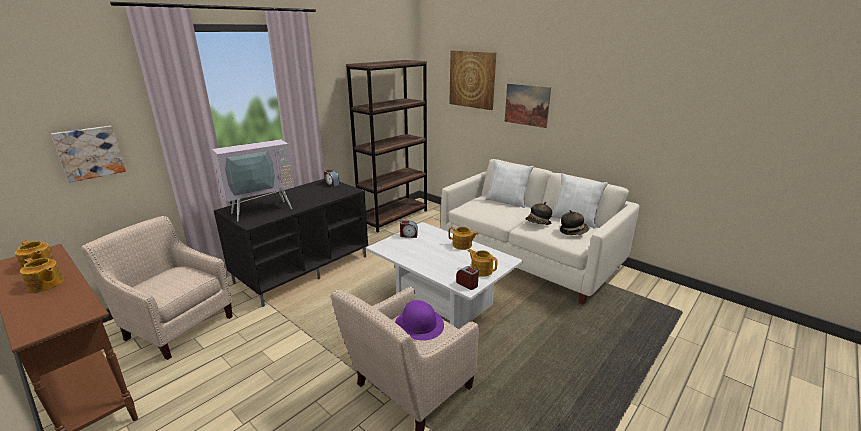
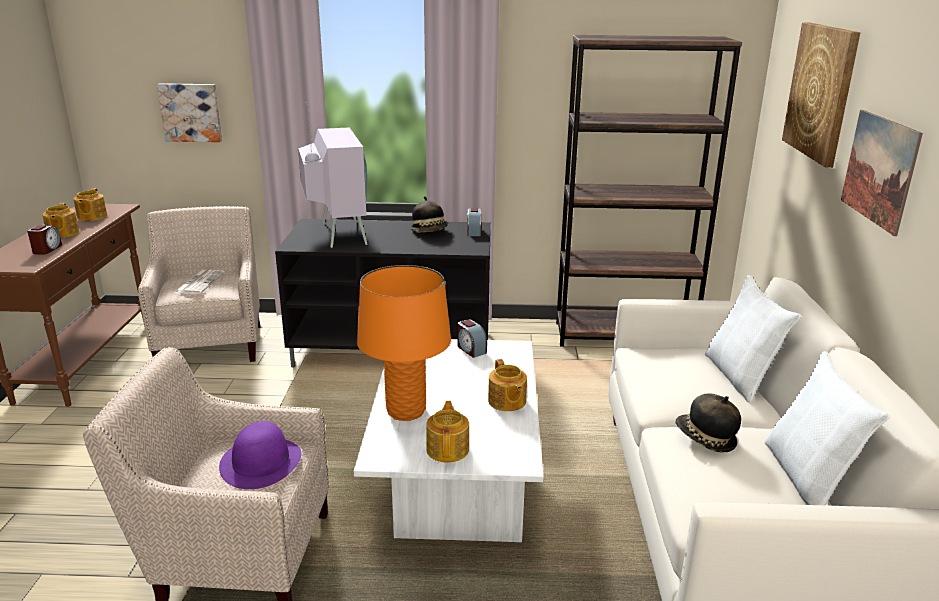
camera: 50 degrees right, 0 degrees up
television [209,117,294,222] -> television turned 120 degrees counterclockwise [298,102,368,248]
alarm clock [456,266,479,290] -> alarm clock moved to [27,225,62,255]
hat [560,210,589,235] -> hat moved to [411,196,448,232]
none -> newspaper [174,270,225,294]
none -> orange table lamp [357,265,451,421]

